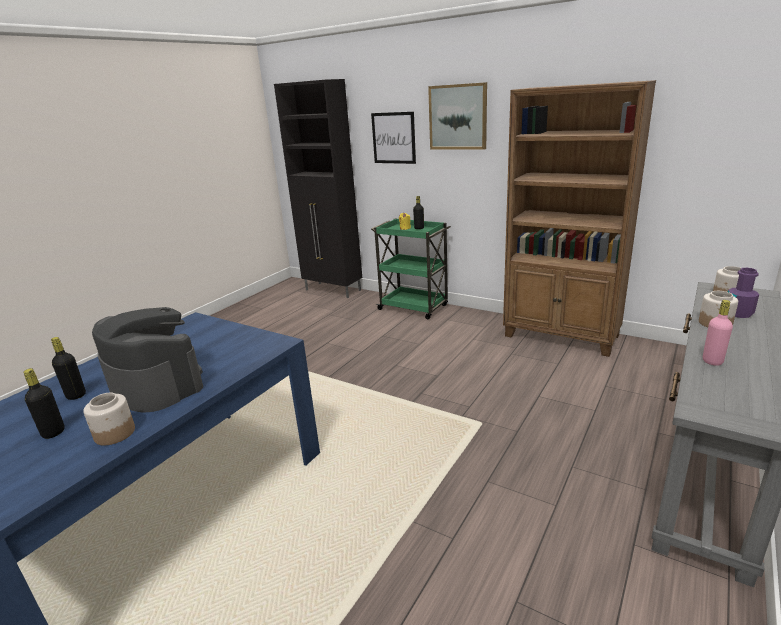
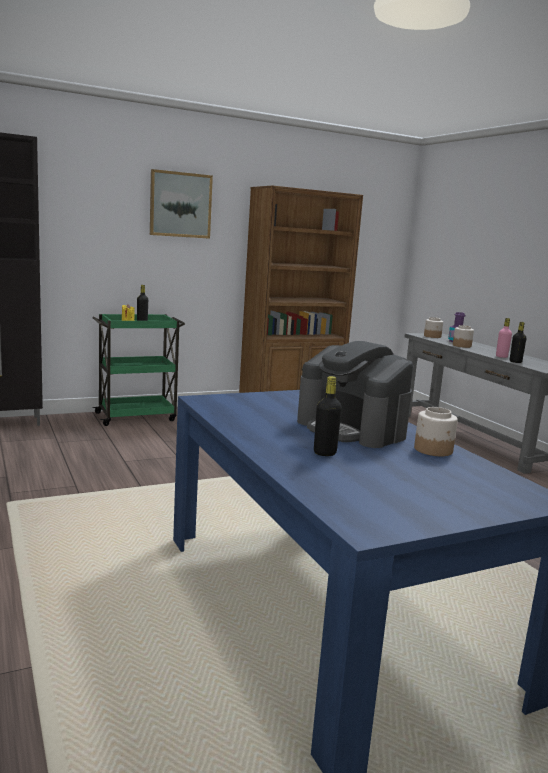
camera: 60 degrees left, 10 degrees down
black bottle [23,368,65,439] -> black bottle moved to [510,322,527,363]
coffee machine [92,307,203,413] -> coffee machine turned 120 degrees counterclockwise [297,341,413,448]
picture [371,112,416,164] -> none

